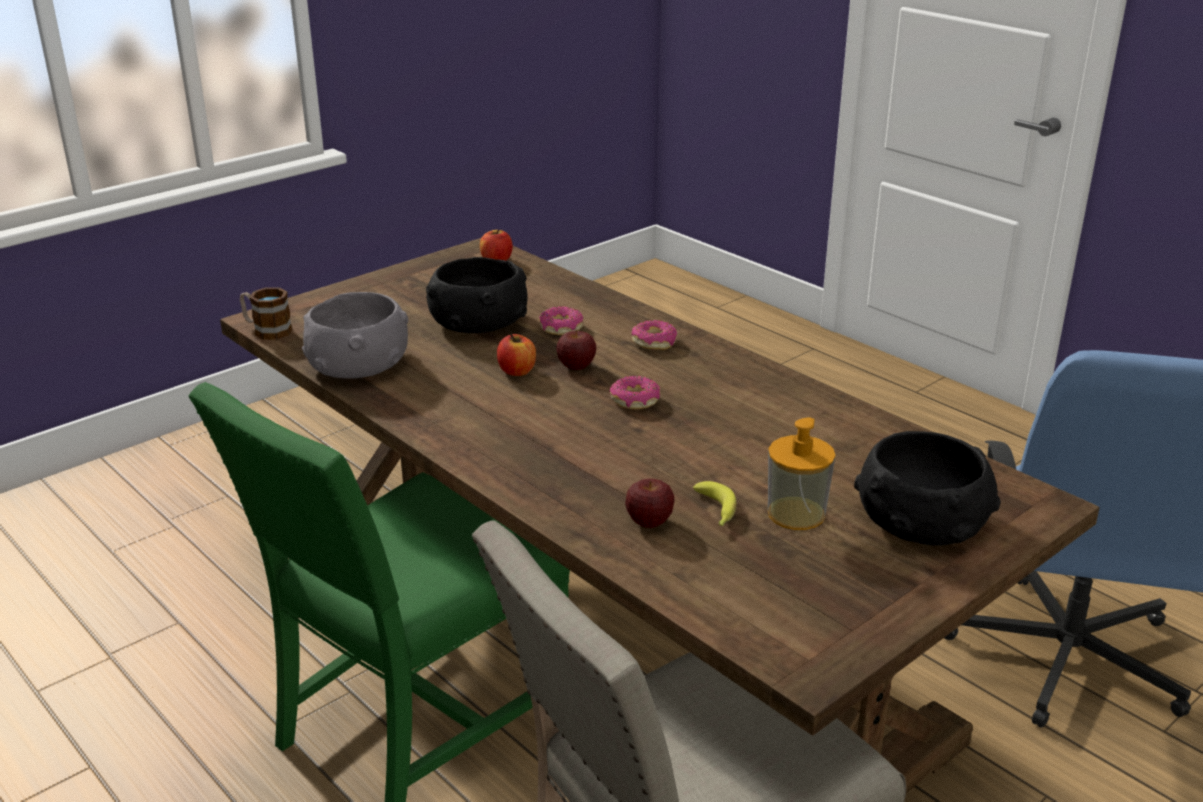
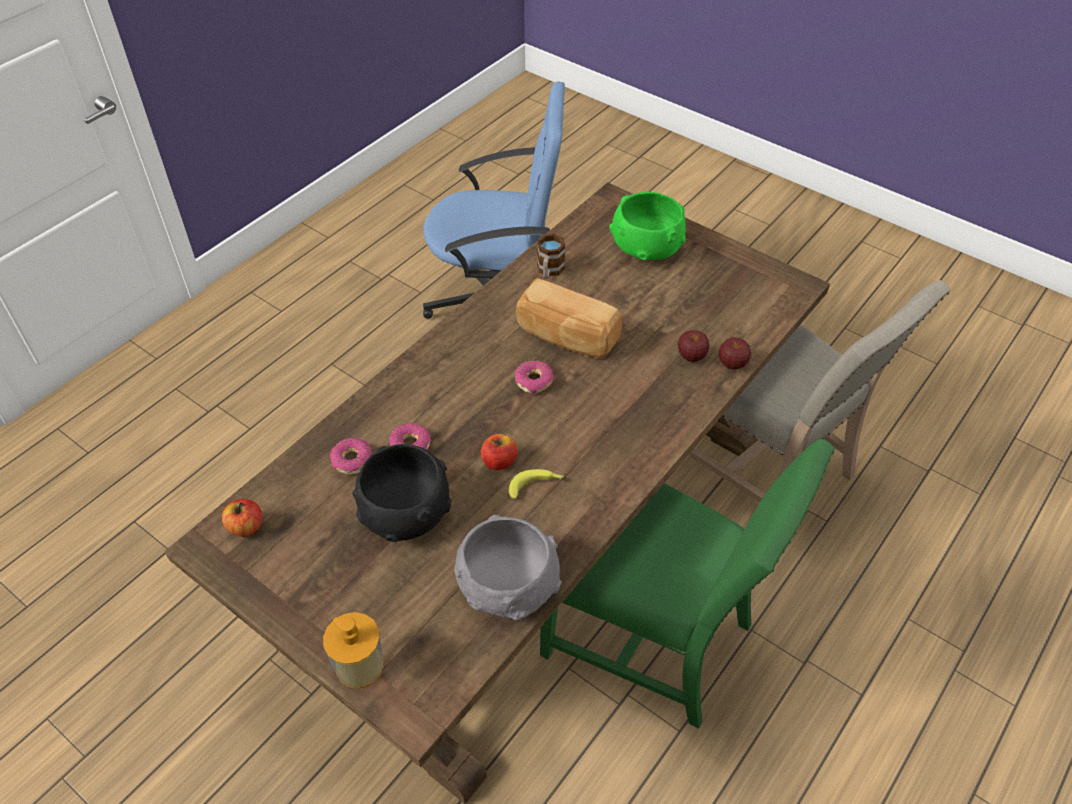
camera: 100 degrees left, 20 degrees up
mug [240,287,292,340] -> mug moved to [537,234,565,279]
apple [556,330,597,370] -> apple moved to [719,338,751,369]
donut [632,320,677,350] -> donut moved to [330,438,372,475]
banana [693,481,736,526] -> banana moved to [509,469,564,499]
soap dispenser [768,417,835,530] -> soap dispenser moved to [323,612,383,689]
black bowl [854,431,1001,546] -> green bowl [609,192,686,260]
none -> bread [516,278,622,358]

